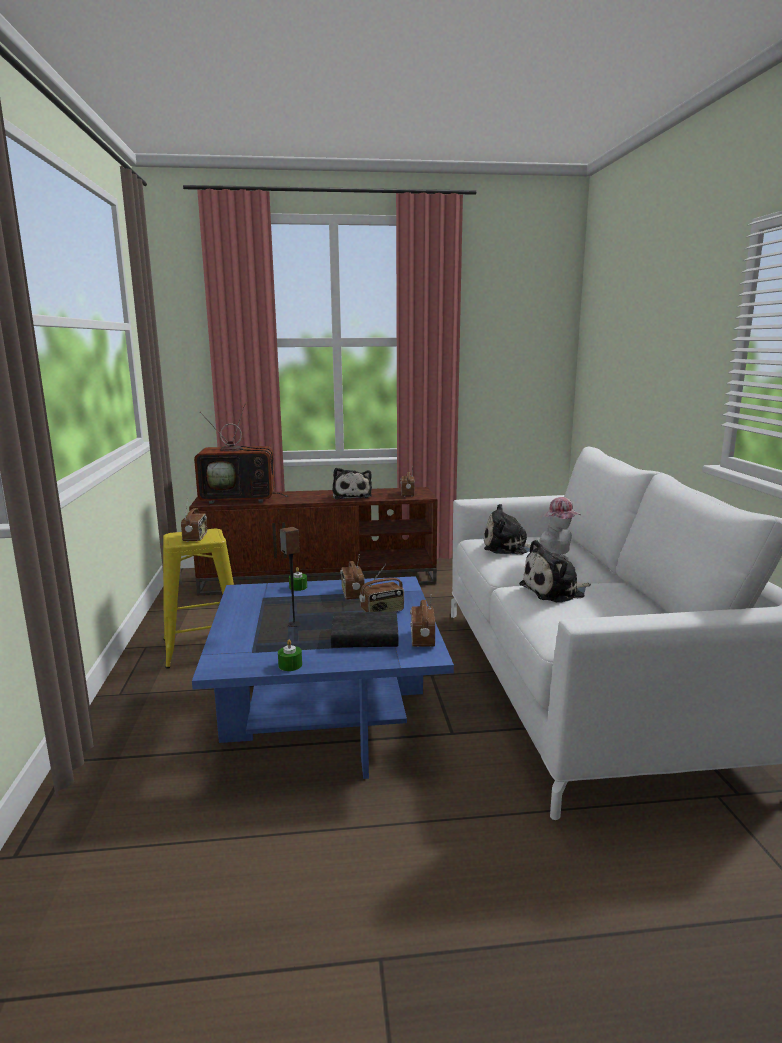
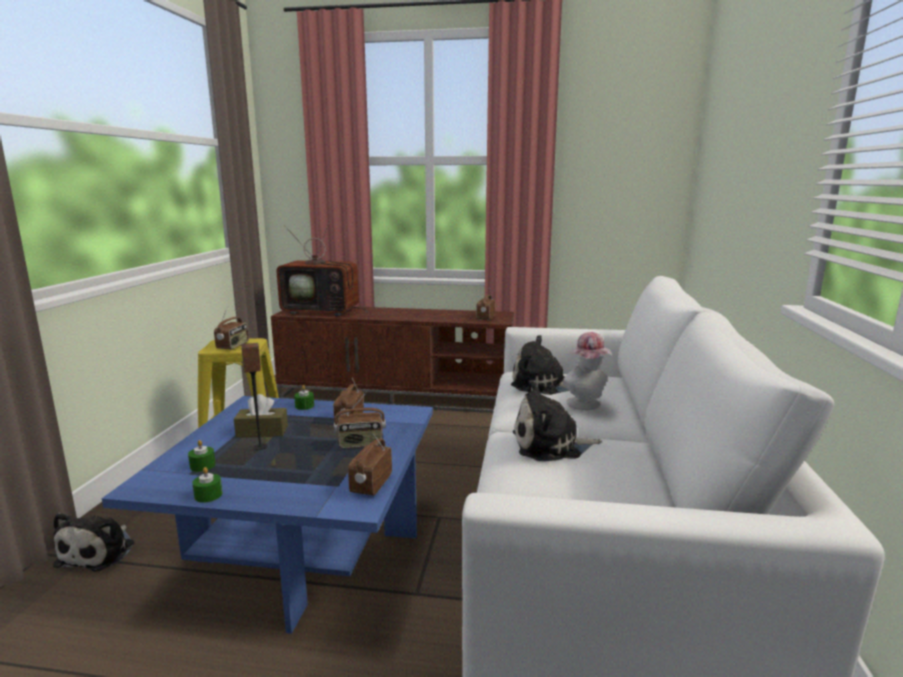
camera: 15 degrees right, 0 degrees up
black book [331,612,398,648] -> none
plush toy [332,468,372,499] -> plush toy moved to [53,513,135,571]
none -> green candle [188,440,216,472]
none -> brown tissue box [234,394,288,438]

